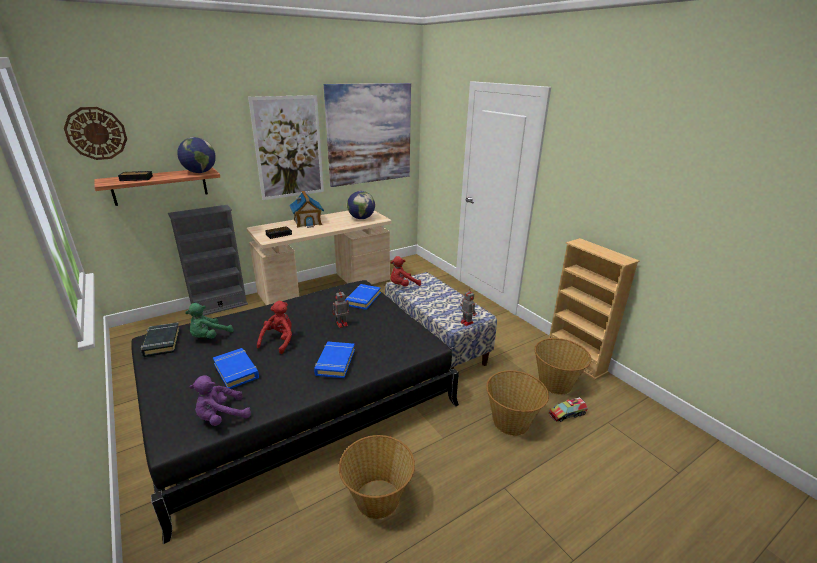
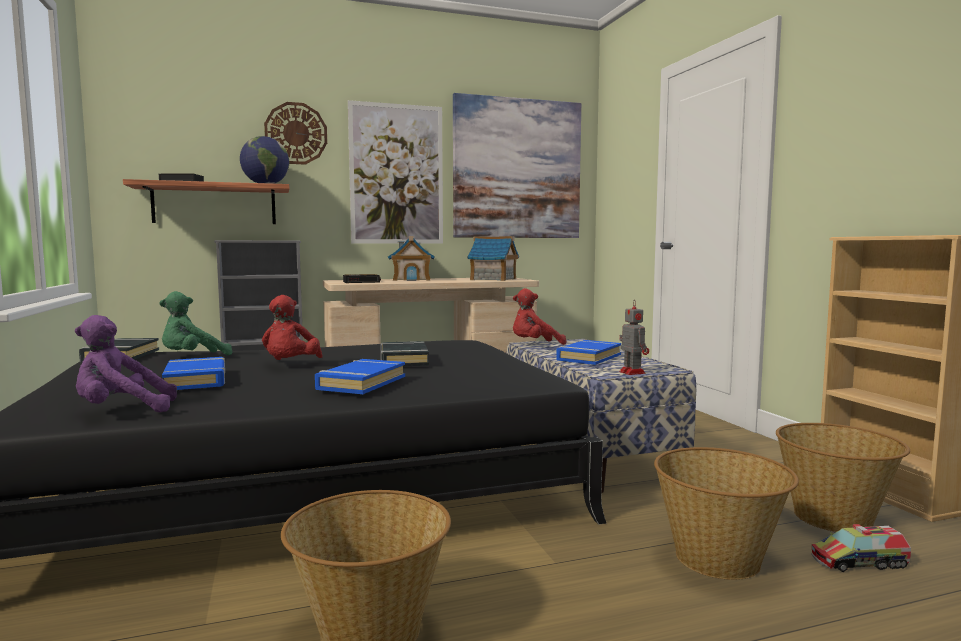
camera: 15 degrees right, 20 degrees down
wall clock [64,107,127,160] -> wall clock moved to [264,102,327,165]
red plush toy [257,301,292,354] -> red plush toy turned 150 degrees clockwise [262,295,323,360]
toy robot [333,289,349,328] -> black book [381,341,429,366]
blue book [345,284,381,310] -> blue book moved to [556,340,621,365]
globe [347,191,375,219] -> toy house [467,236,519,281]

